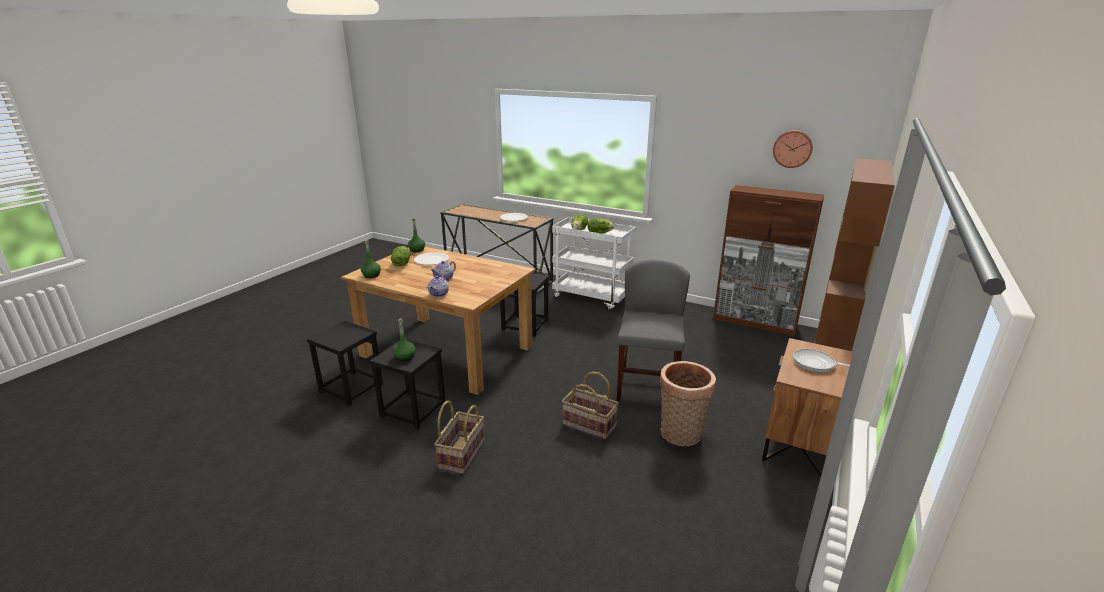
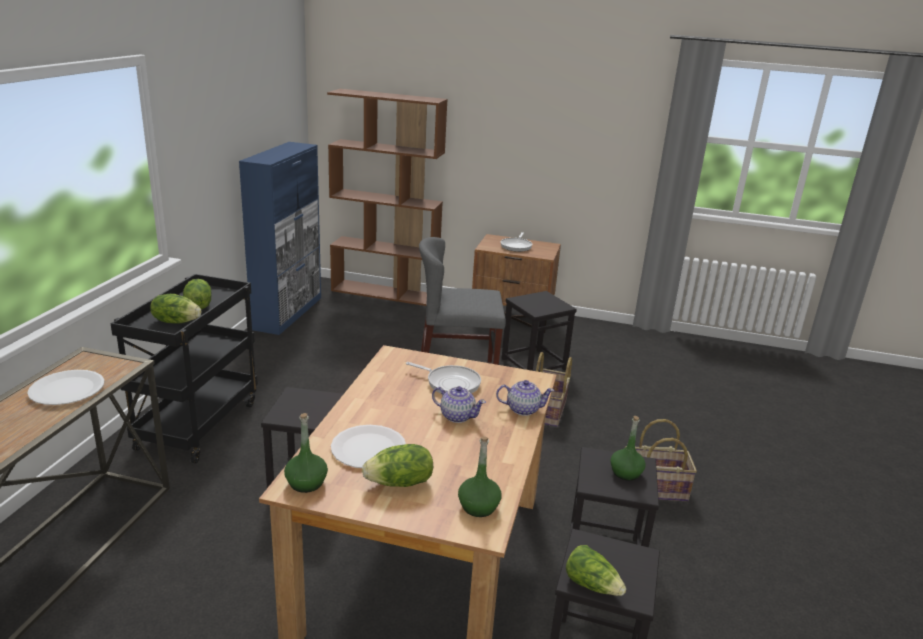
camera: 105 degrees left, 0 degrees up
white cart [552,217,636,311] -> black cart [111,274,258,463]
basket [660,361,716,446] -> black stool [502,291,577,372]
brown cabinet [713,185,824,336] -> blue cabinet [239,142,321,335]
wall clock [773,130,813,168] -> none
none -> frying pan [406,362,481,394]
none -> lettuce [566,545,626,596]

